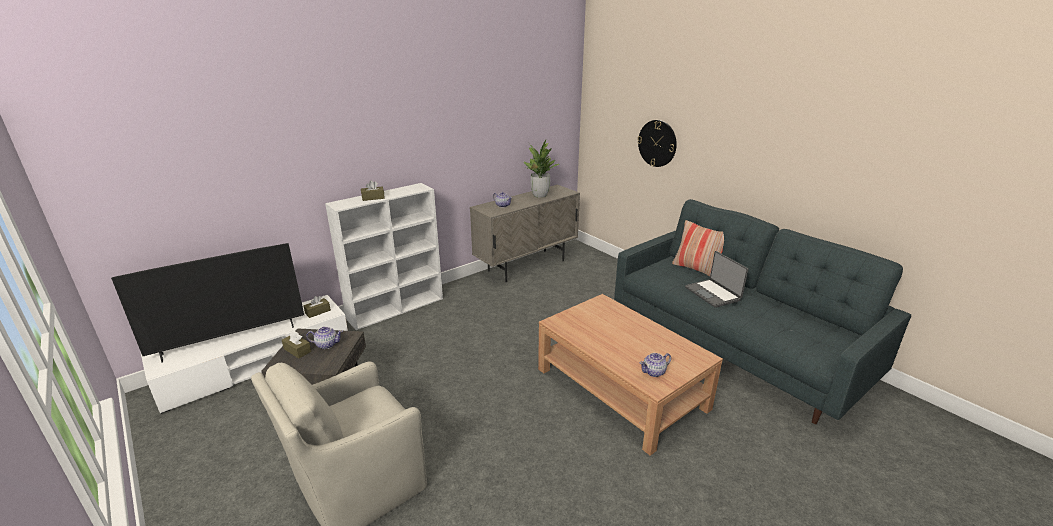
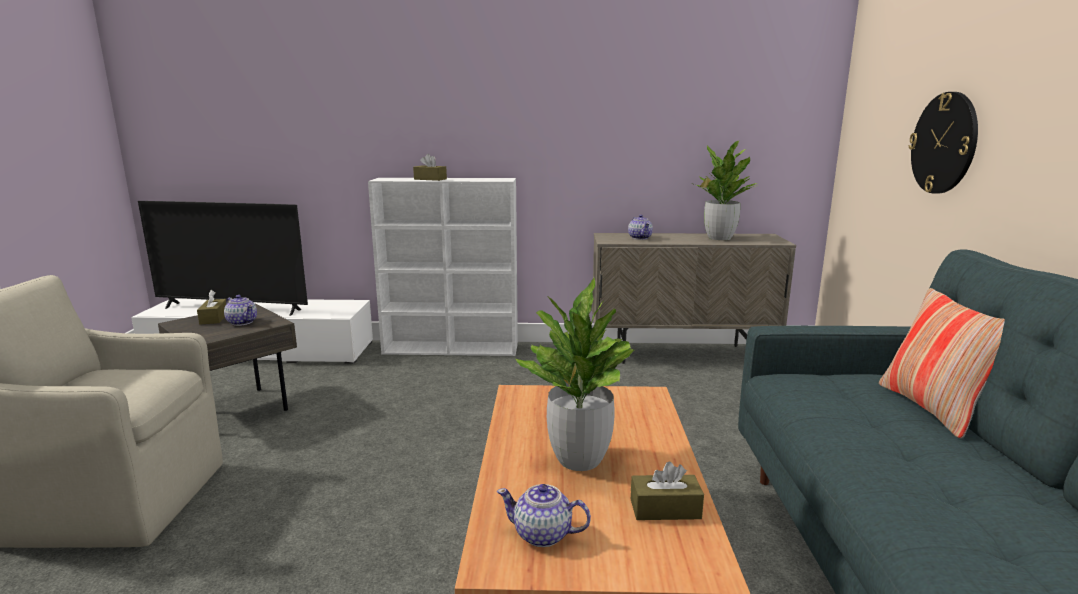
camera: 40 degrees right, 10 degrees down
brown tissue box [303,296,331,318] -> brown tissue box moved to [631,461,704,520]
laptop [685,251,748,308] -> none
none -> potted plant [515,277,635,471]

